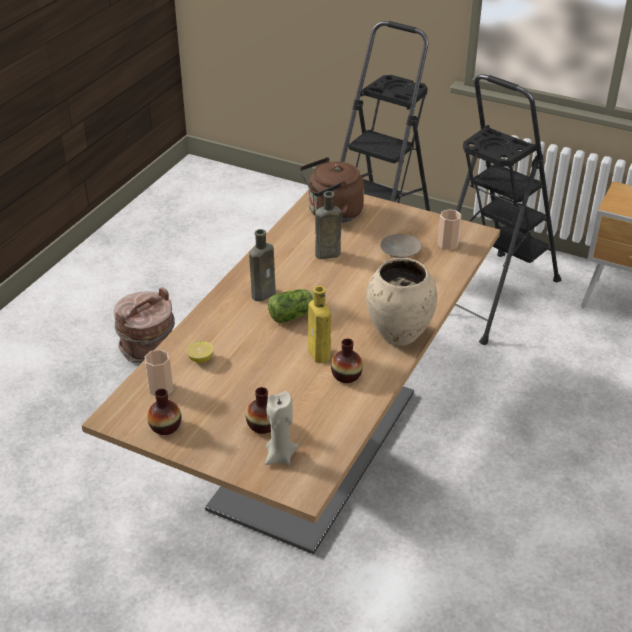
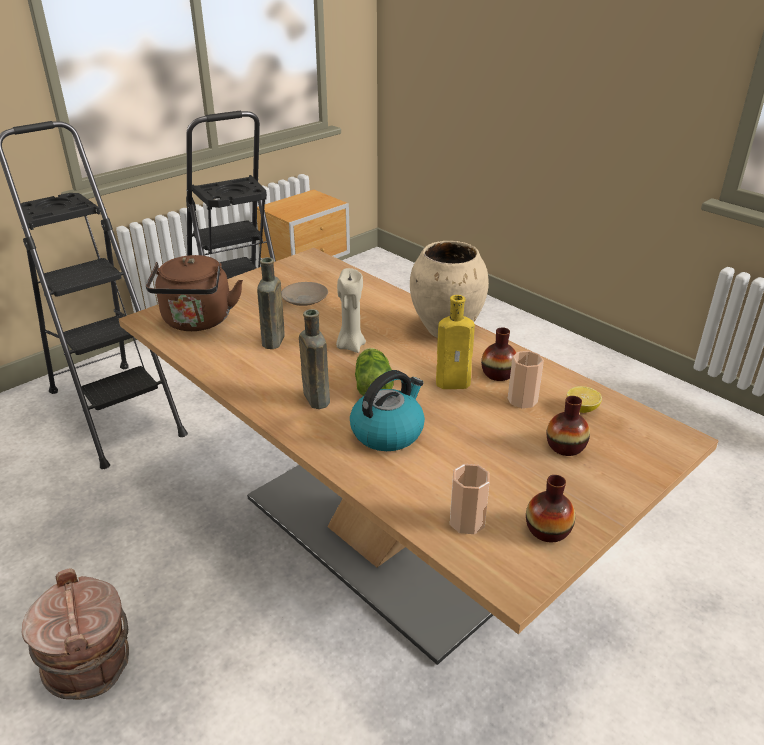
camera: 70 degrees left, 5 degrees down
lemon [186,341,214,363] -> lemon moved to [567,386,602,413]
beige candle [265,391,298,465] -> beige candle moved to [336,268,366,353]
cup [437,209,461,250] -> cup moved to [508,351,544,408]
none -> kettle [350,370,425,451]

